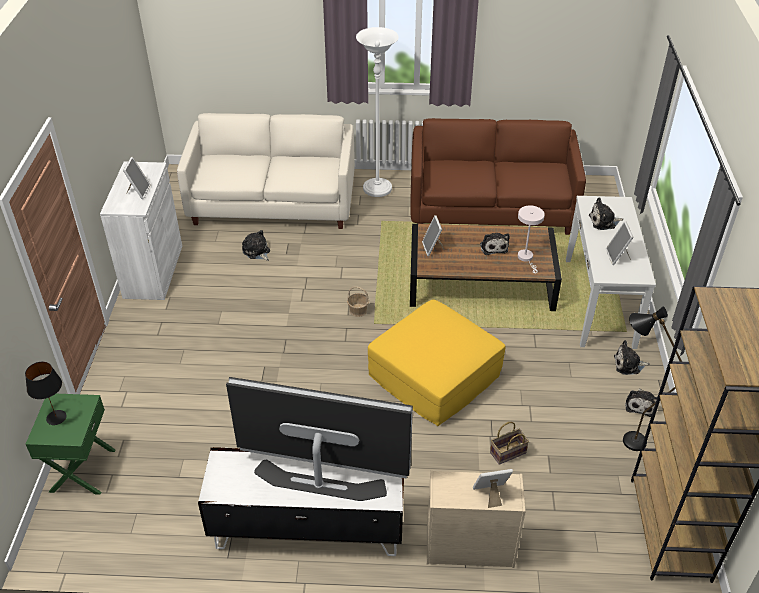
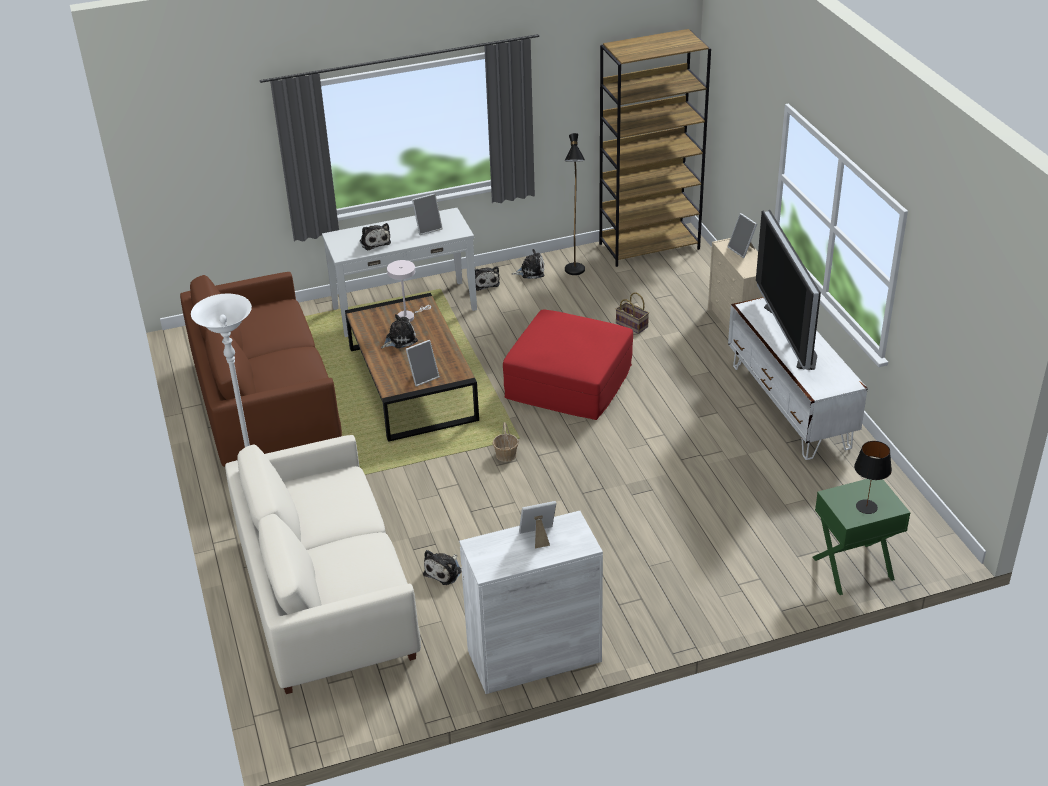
camera: 110 degrees left, 5 degrees down
yellow ottoman [368,299,506,426] -> red ottoman [503,309,633,420]

